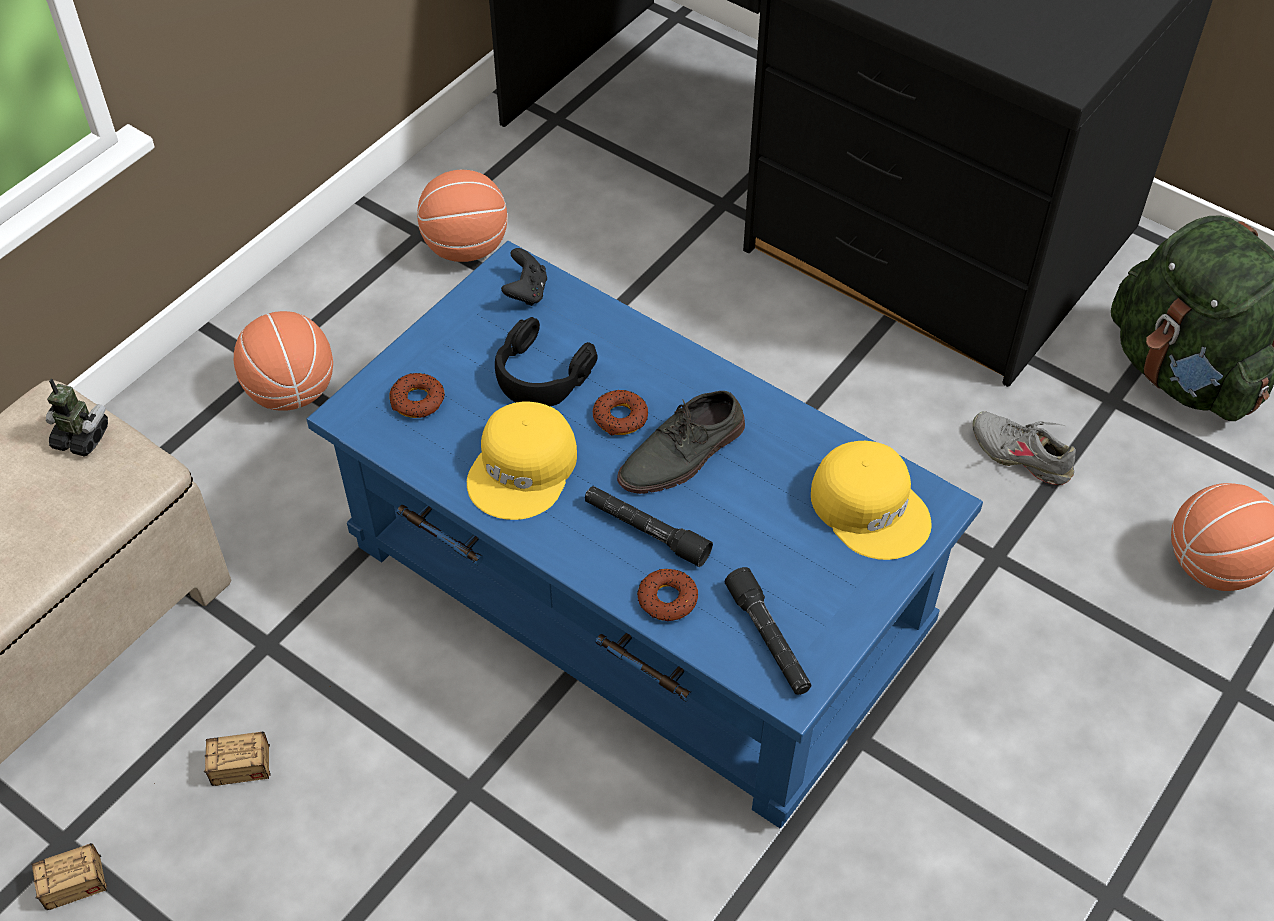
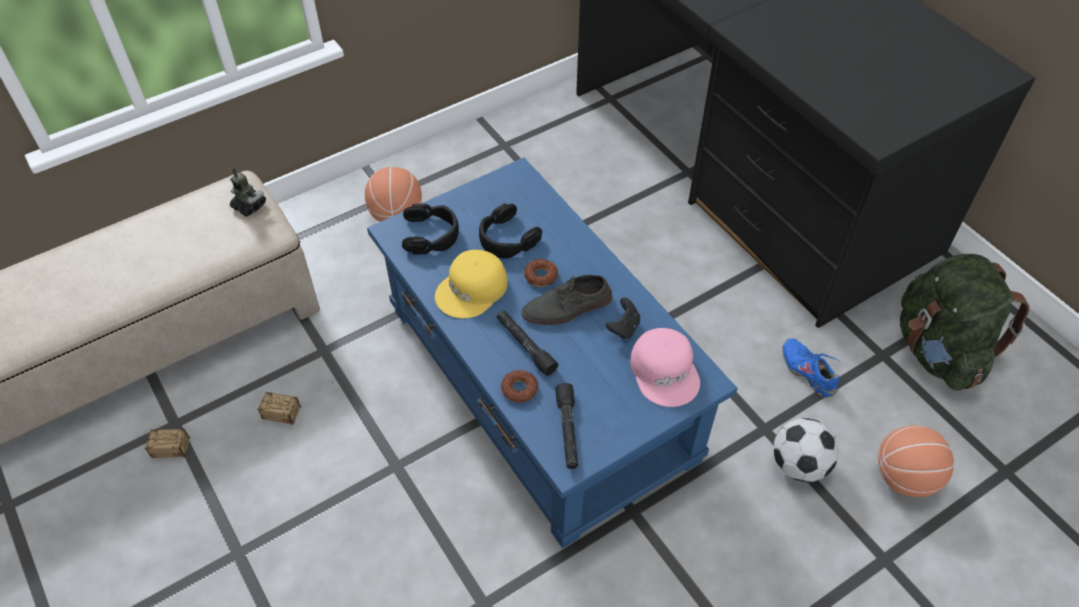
camera: 20 degrees right, 0 degrees up
donut [389,373,445,418] -> black headphones [402,204,459,255]
basketball [417,170,507,262] -> none
black game controller [501,248,547,306] -> black game controller moved to [606,298,640,339]
yellow cap [811,441,932,560] -> pink cap [630,328,700,407]
grey shoe [973,411,1076,485] -> blue shoe [783,338,841,397]
none -> football [773,418,838,482]

